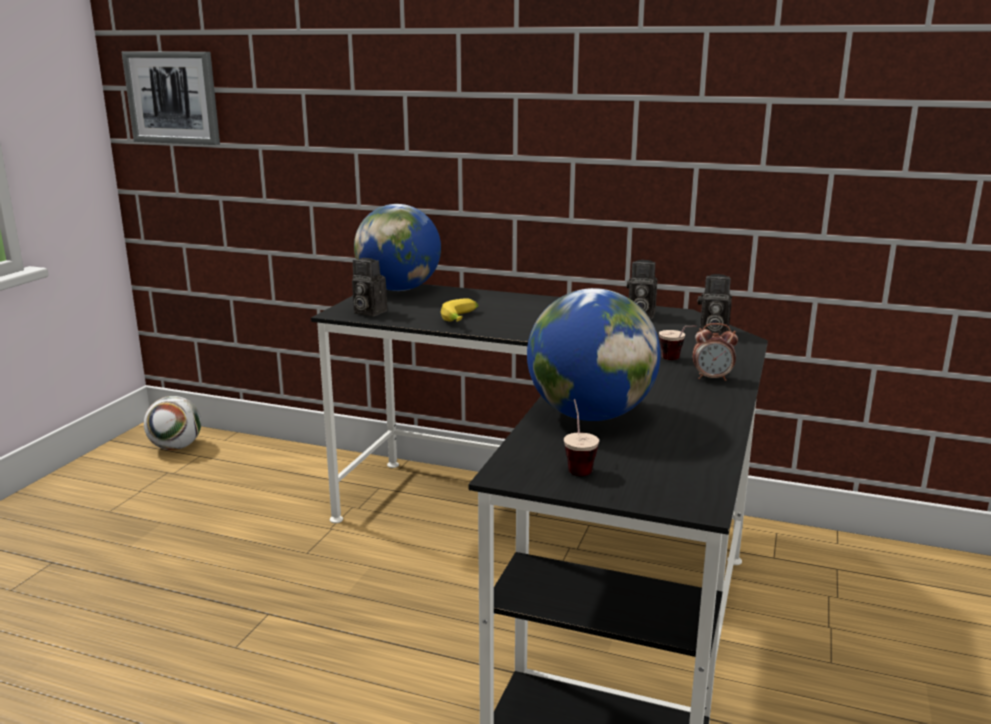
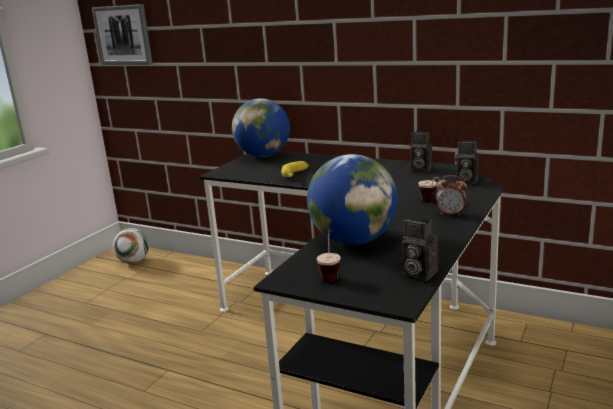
camera: 10 degrees right, 0 degrees up
camera [352,258,387,317] -> camera moved to [402,217,438,281]

